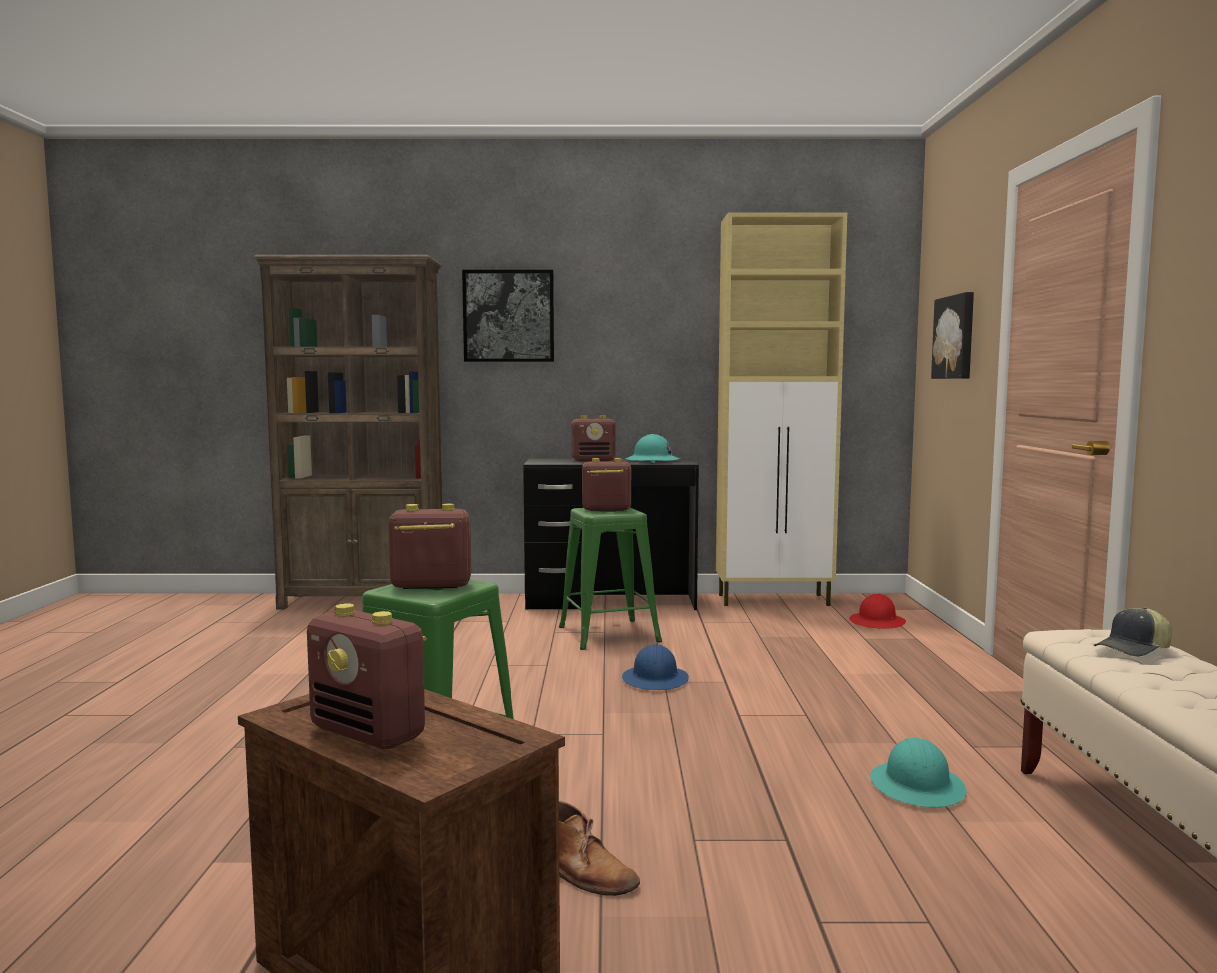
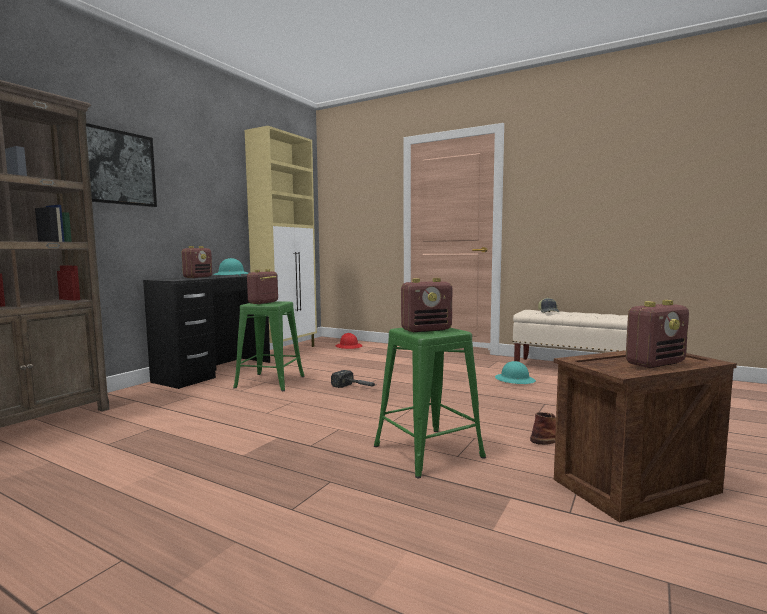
camera: 60 degrees left, 0 degrees up
radio [388,504,471,589] -> radio turned 135 degrees counterclockwise [401,278,452,332]
blue hard hat [622,644,689,690] -> hammer [331,370,376,388]
picture [931,292,974,379] -> none

